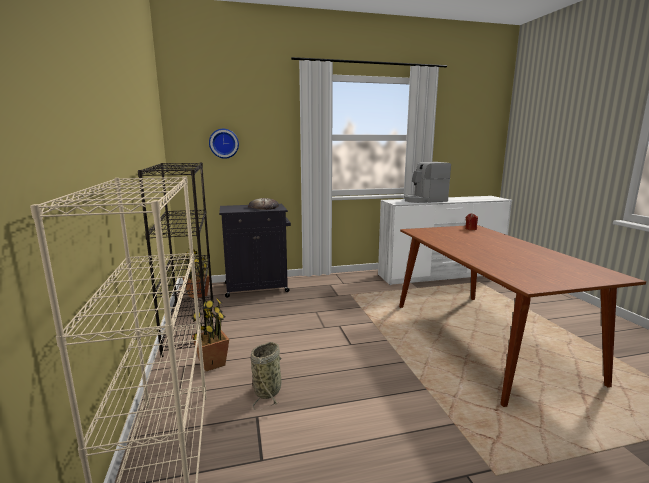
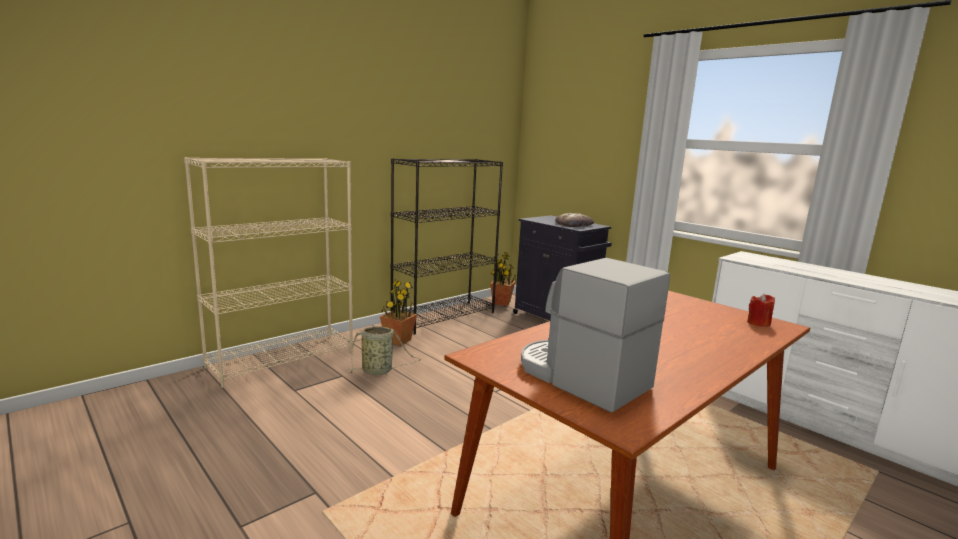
camera: 60 degrees right, 0 degrees up
wall clock [209,129,239,159] -> none
coffee machine [404,162,451,203] -> coffee machine moved to [521,258,670,413]

